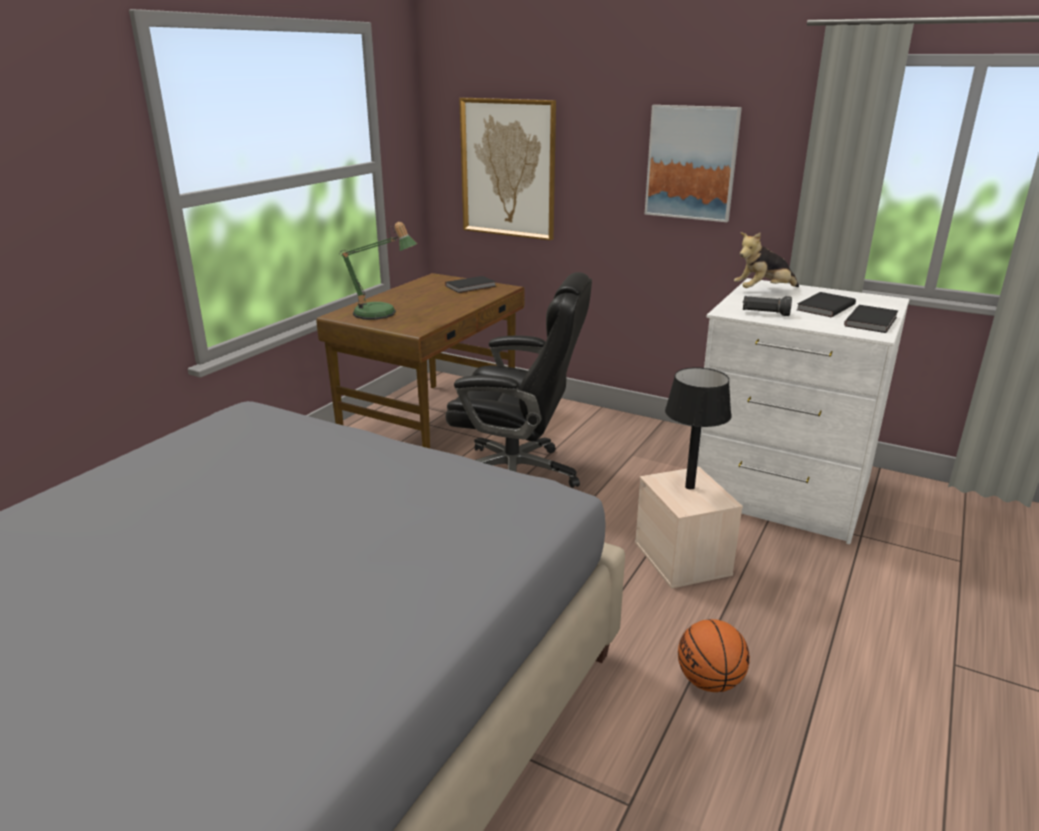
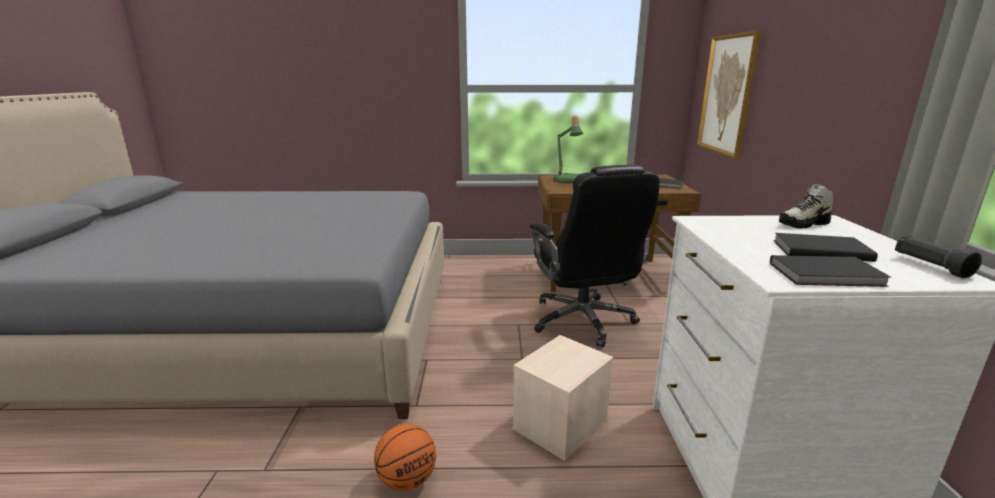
camera: 60 degrees right, 5 degrees down
picture [645,105,742,222] -> none
black table lamp [665,367,731,490] -> none
plush toy [734,232,799,288] -> shoe [779,184,833,229]
black flashlight [743,296,792,316] -> black flashlight moved to [895,235,982,278]

